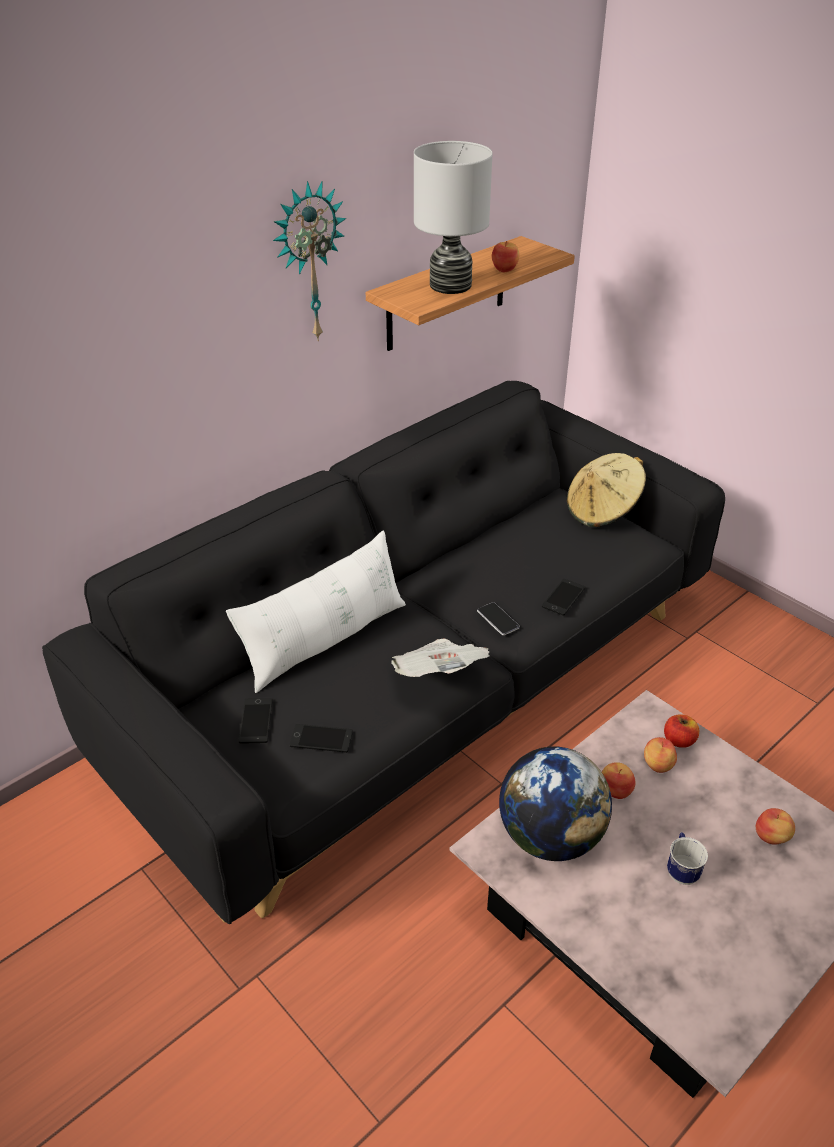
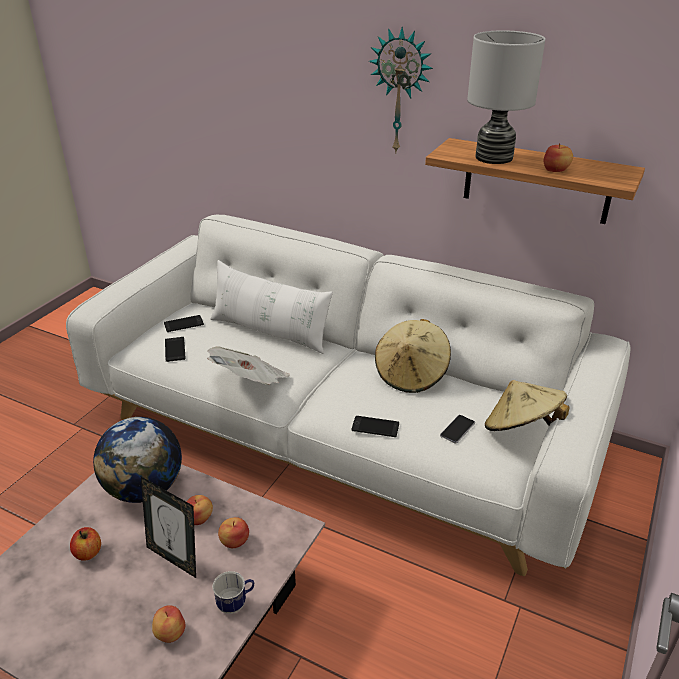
camera: 70 degrees right, 5 degrees down
black sofa [42,381,725,924] -> white sofa [66,215,630,576]
phone [477,602,520,635] -> phone moved to [440,415,475,444]
apple [664,714,699,748] -> apple moved to [70,527,101,561]
mug [667,832,708,885] -> mug moved to [212,571,254,614]
none -> picture frame [141,477,196,578]
none -> beige hat [375,319,451,393]

